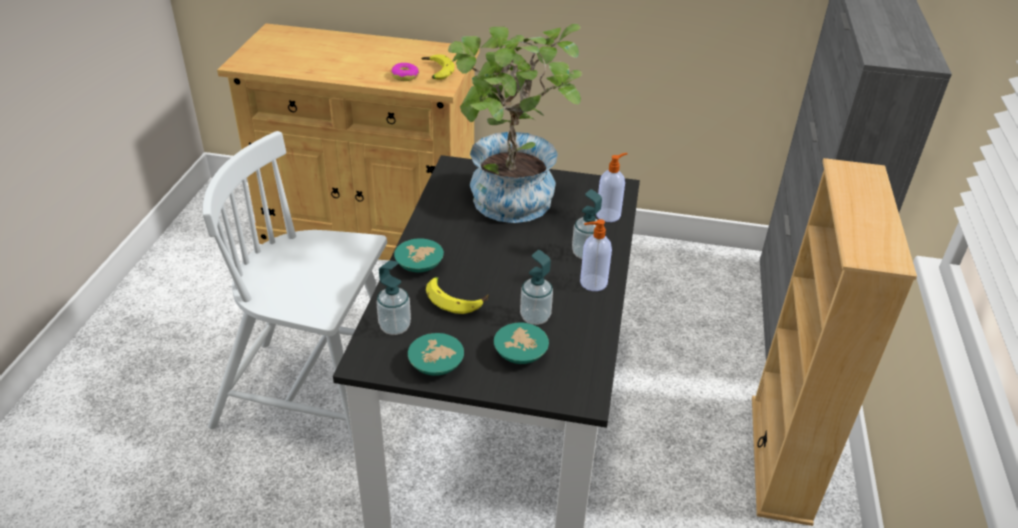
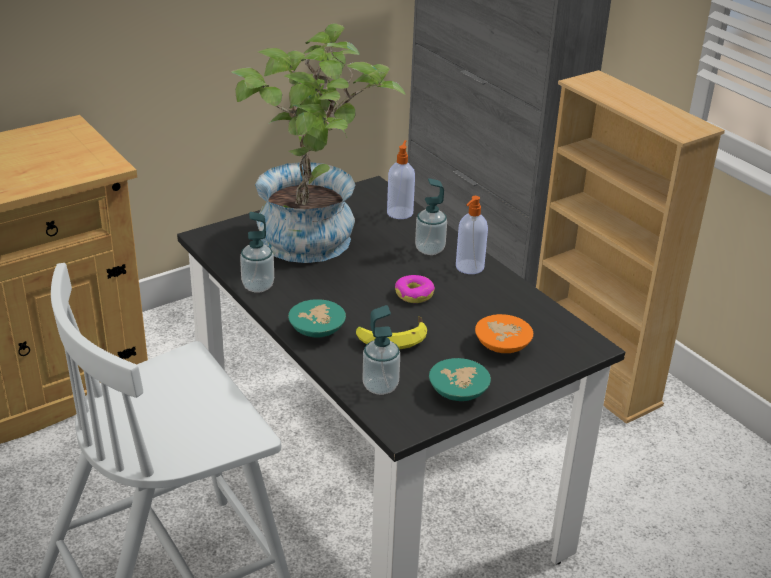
camera: 45 degrees left, 5 degrees down
donut [391,63,419,81] -> donut moved to [395,275,435,303]
banana [421,54,455,80] -> none
turquoise bowl [494,323,549,364] -> orange bowl [475,314,533,353]
soap dispenser [520,250,553,325] -> soap dispenser moved to [240,212,274,293]

